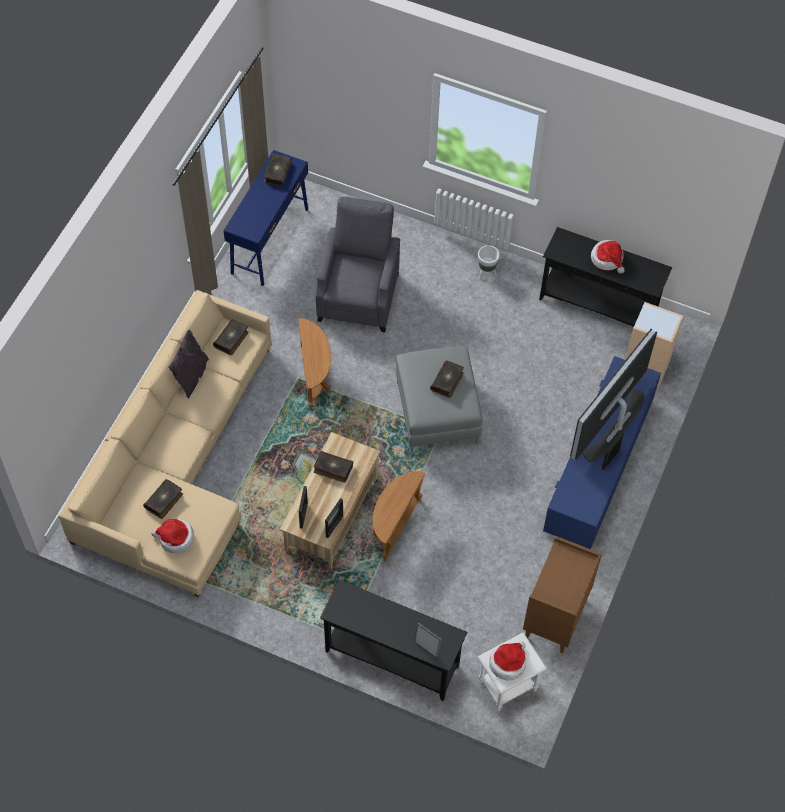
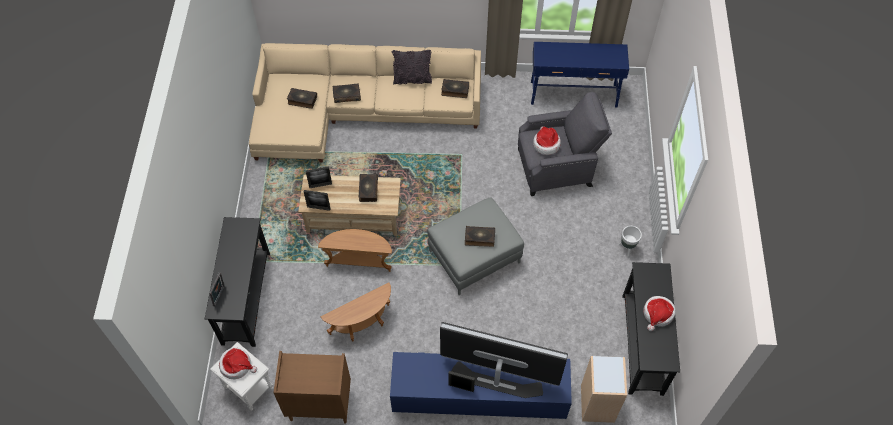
camera: 70 degrees right, 0 degrees up
hat [151,519,194,554] -> hat moved to [533,126,561,155]
book [264,154,292,187] -> book moved to [333,84,361,103]
brown side table [298,318,331,410] -> brown side table moved to [321,282,391,342]

